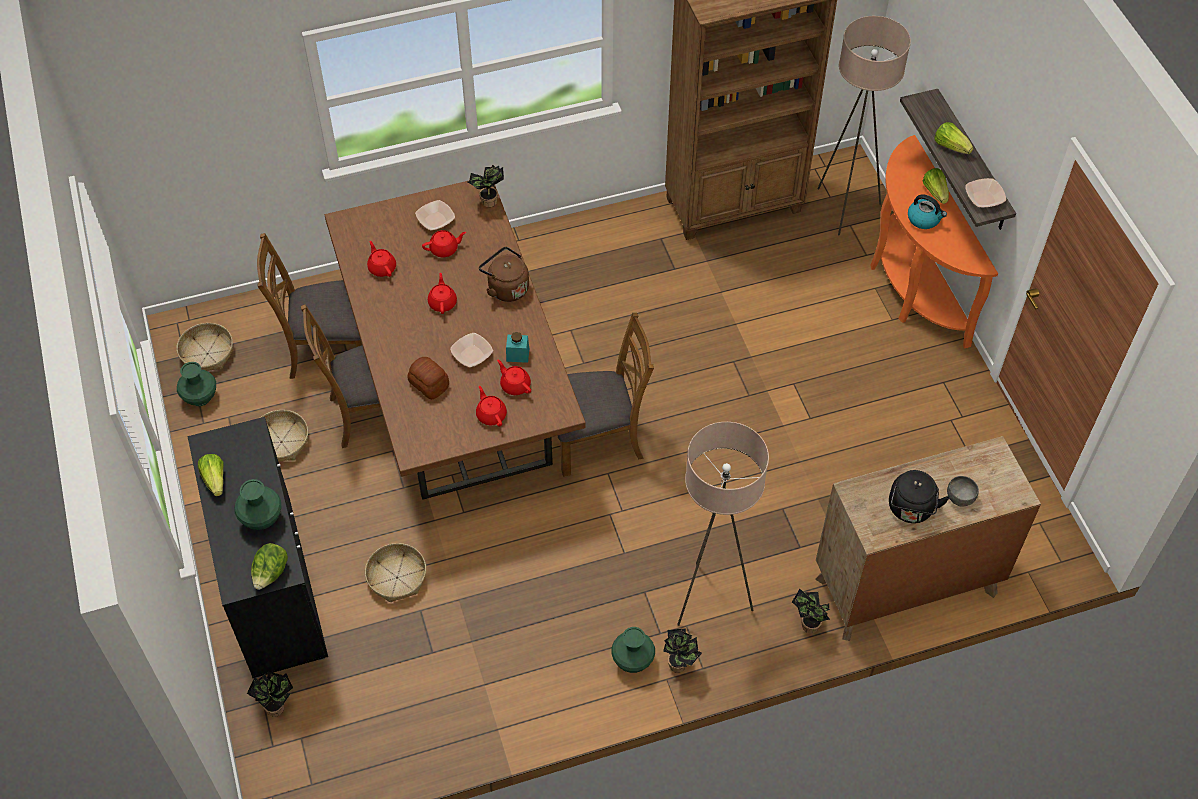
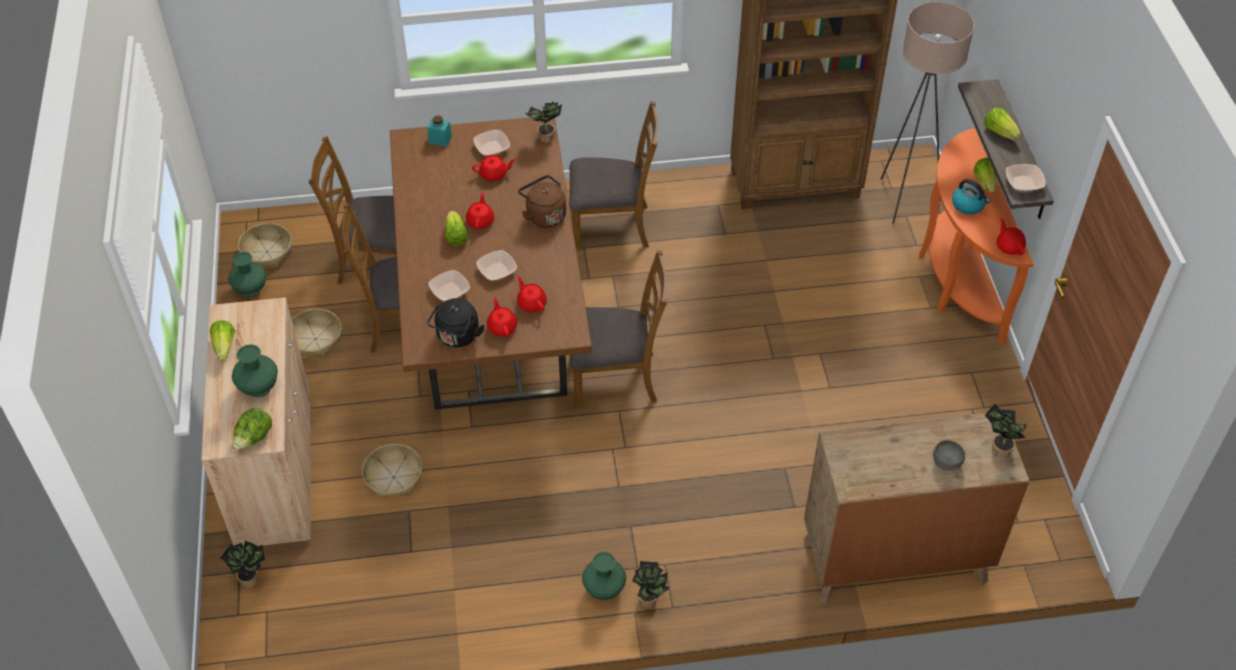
camera: 10 degrees right, 5 degrees down
black cabinet [187,417,328,678] -> beige cabinet [201,297,311,546]
red teapot [367,241,396,277] -> red teapot moved to [996,218,1026,255]
bread [407,357,449,399] -> bowl [428,270,470,301]
turquoise jar [506,332,530,363] -> turquoise jar moved to [428,116,452,147]
beige floor lamp [677,422,769,626] -> none
potted plant [792,589,830,633] -> potted plant moved to [985,404,1027,458]
black kettle [889,470,950,523] -> black kettle moved to [427,298,485,347]
none -> lettuce [445,211,468,246]
none -> brown chair [569,101,658,250]

